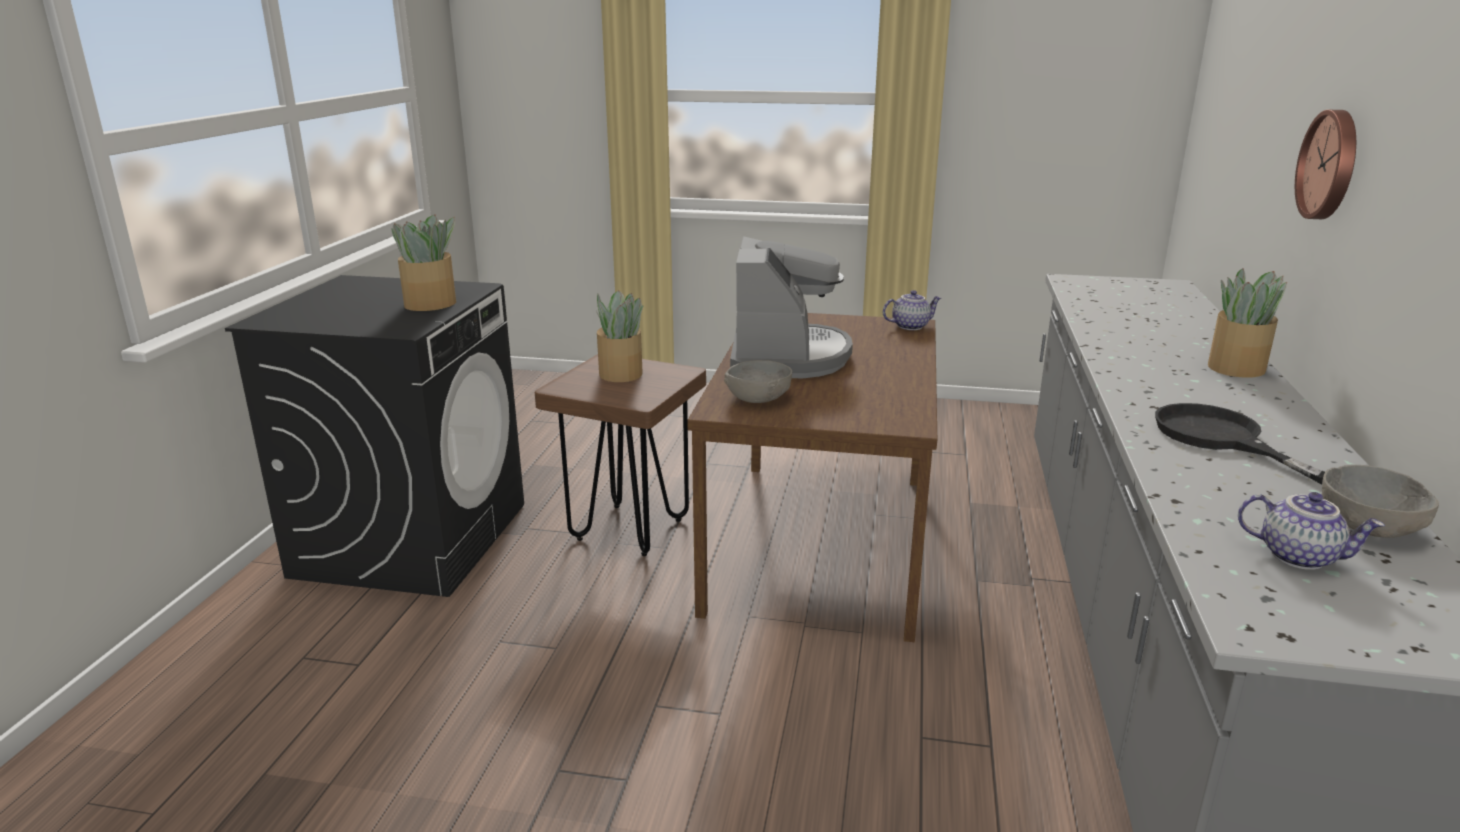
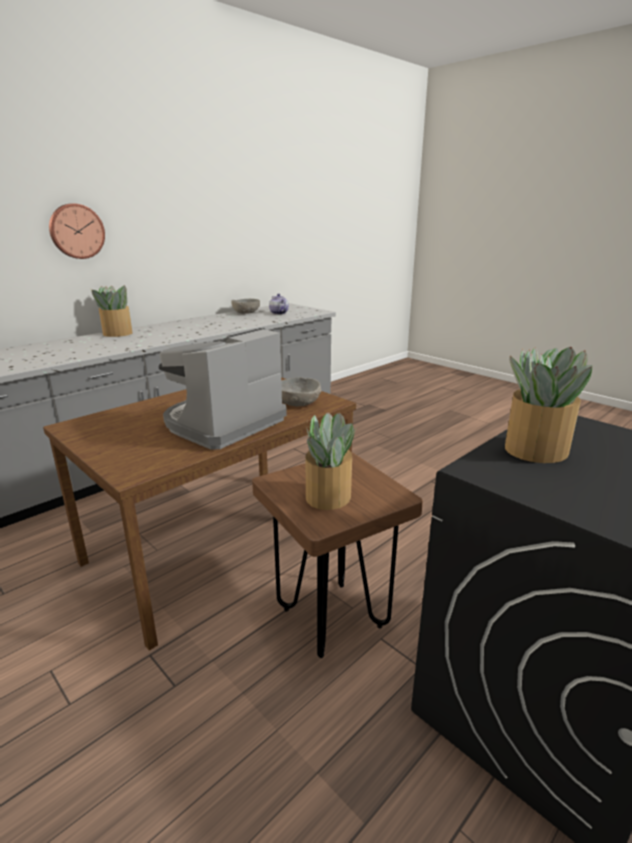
camera: 145 degrees left, 0 degrees up
teapot [883,290,941,330] -> none
black frying pan [1155,403,1325,484] -> none

